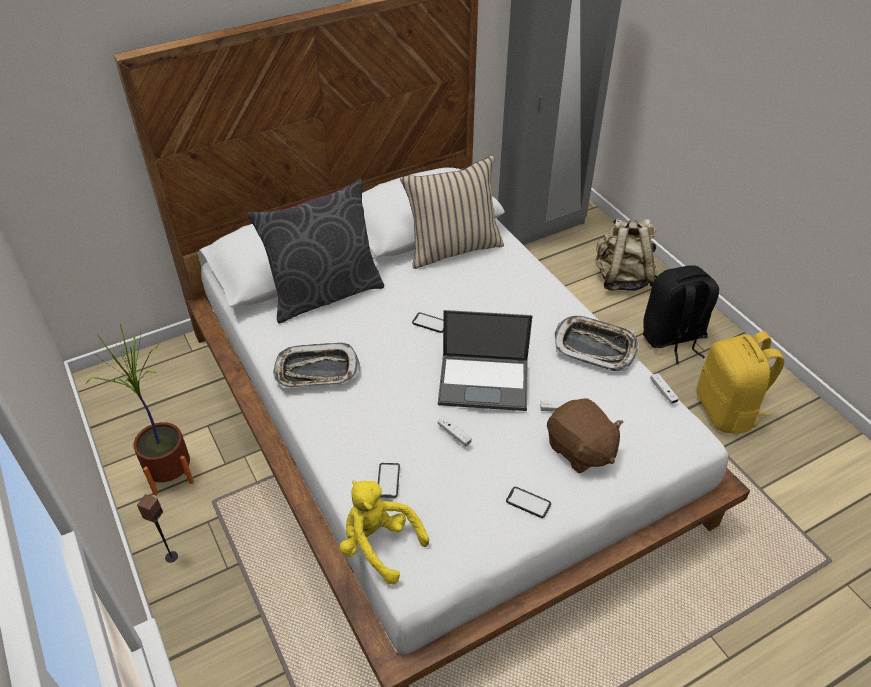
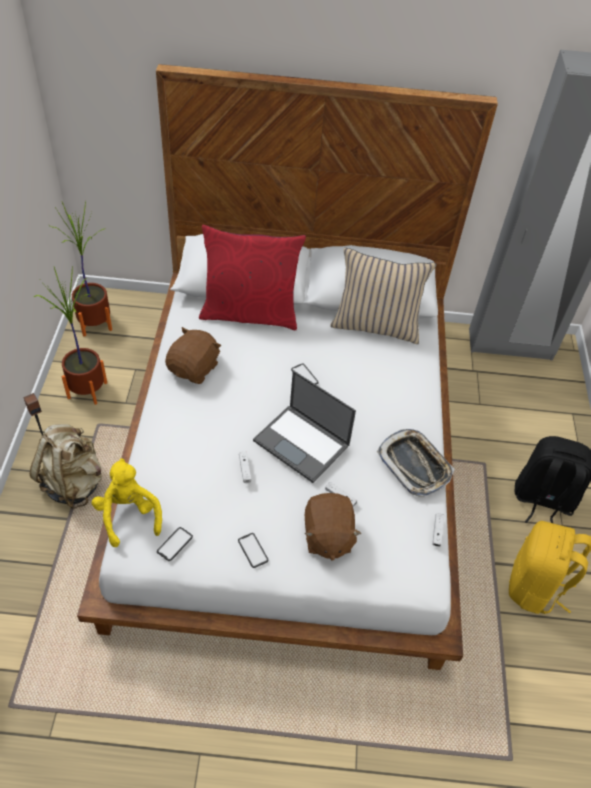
camera: 30 degrees right, 5 degrees up
grey pillow [247,179,384,323] -> red pillow [199,225,306,331]
tray [273,342,360,388] -> brown plush toy [165,327,221,384]
phone [378,463,400,498] -> phone moved to [157,527,193,561]
beige backpack [596,219,657,291] -> beige backpack moved to [30,424,102,510]
none -> potted plant [50,201,112,337]

